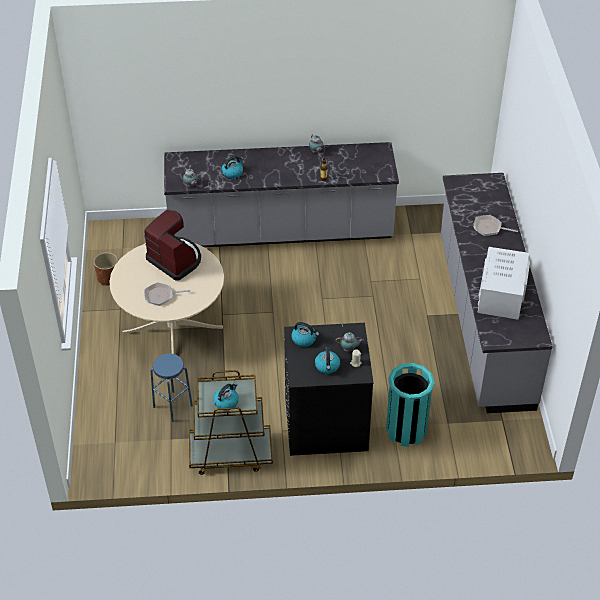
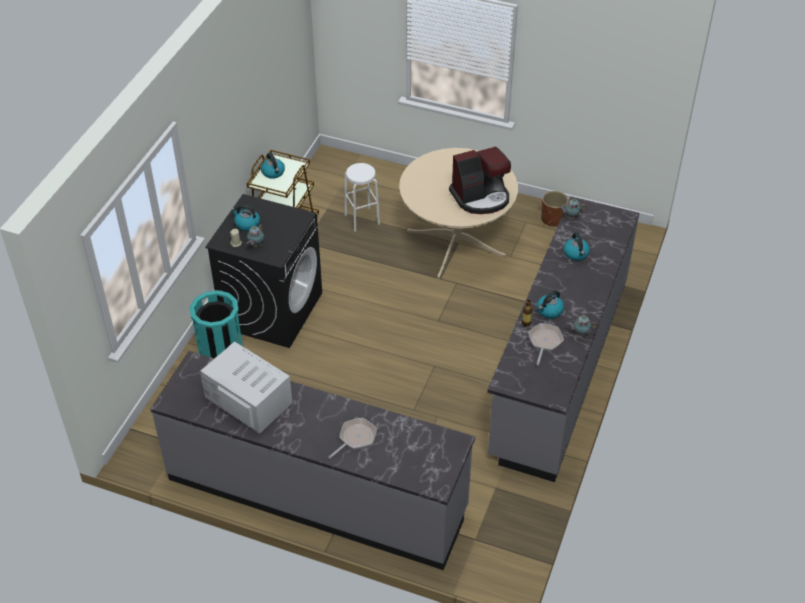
camera: 115 degrees right, 0 degrees up
frying pan [144,282,190,306] -> frying pan moved to [528,323,564,365]
blue stool [151,353,193,422] -> white stool [345,163,380,232]
kettle [292,322,319,347] -> kettle moved to [537,290,564,319]

